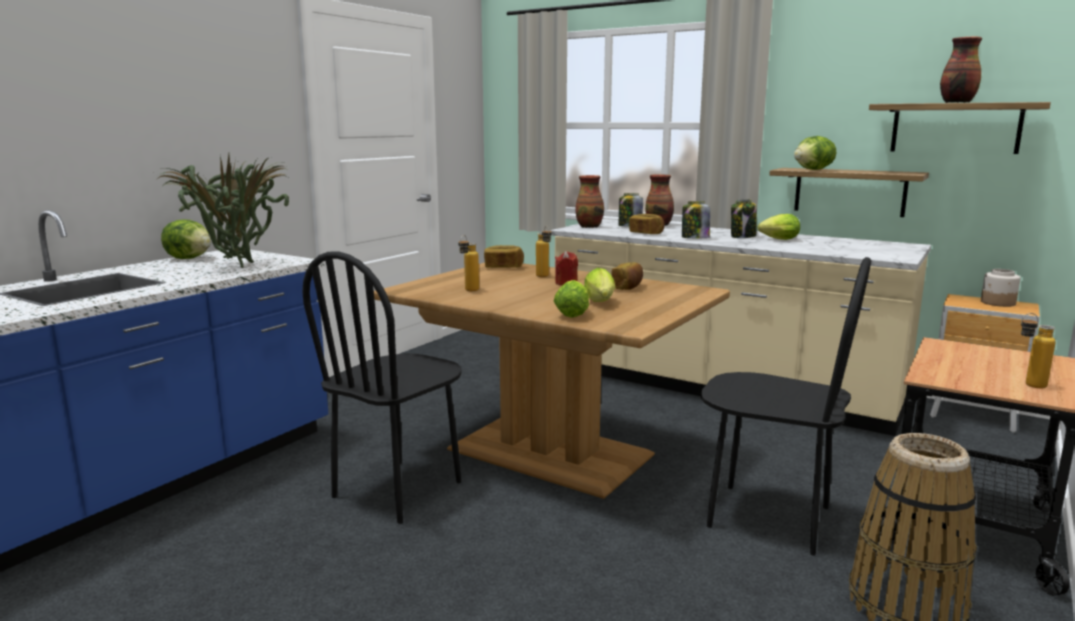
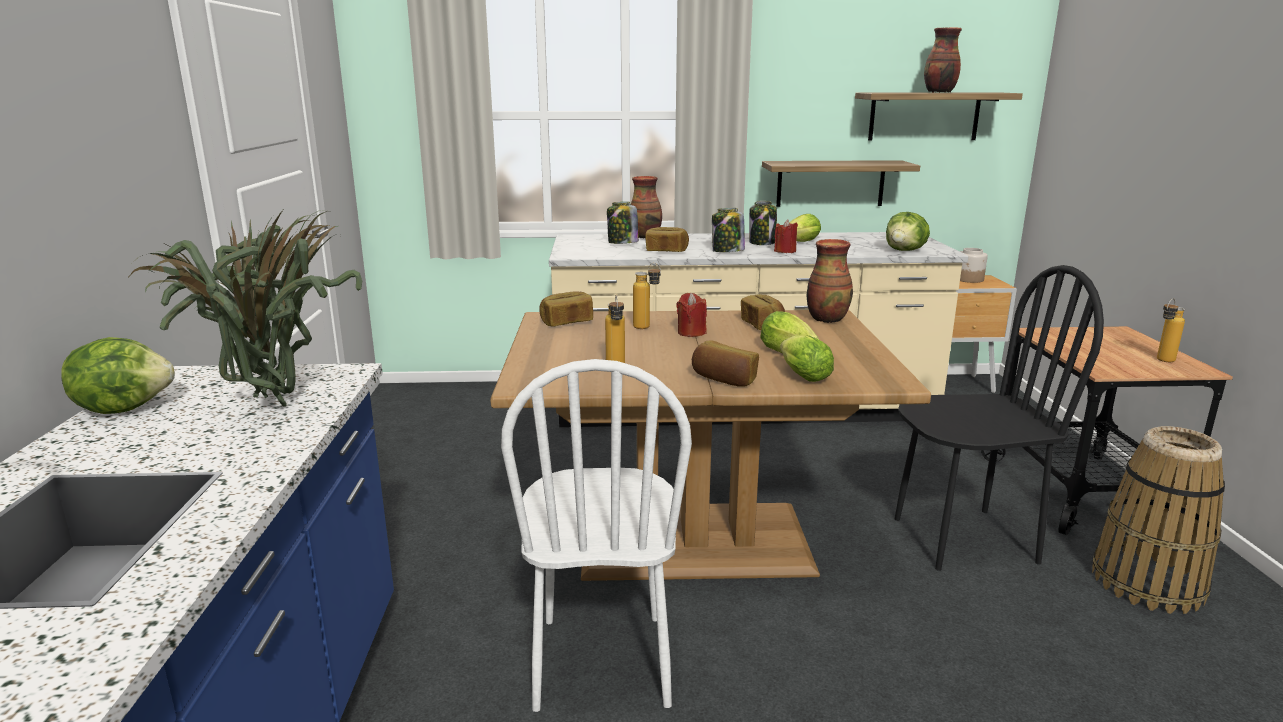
camera: 35 degrees left, 5 degrees up
black chair [302,251,462,524] -> white chair [501,359,692,712]
vase [576,175,604,228] -> vase moved to [807,239,853,323]
lettuce [794,136,836,170] -> lettuce moved to [886,212,930,251]
none -> bread [692,341,759,387]
none -> red candle [774,219,798,253]

